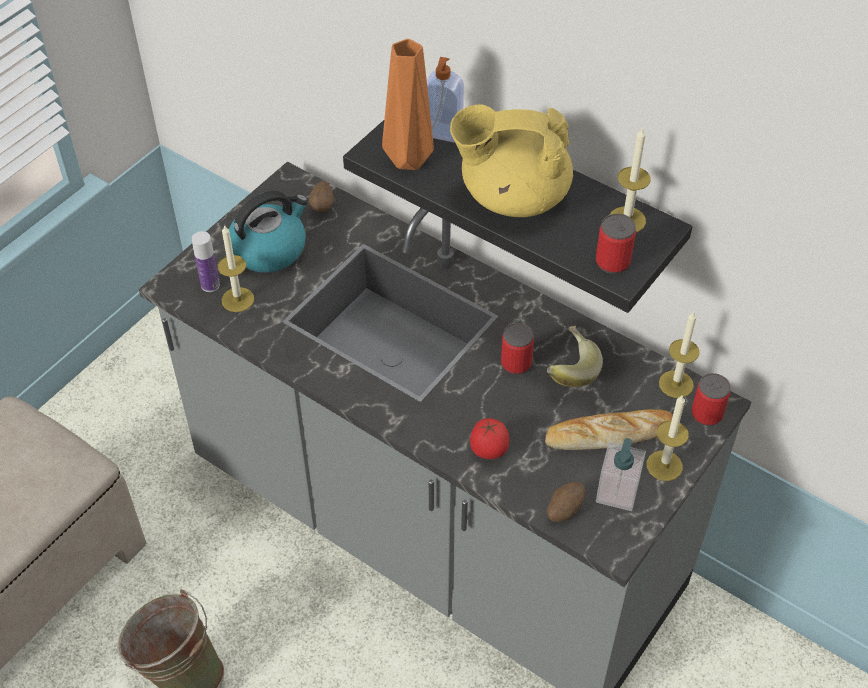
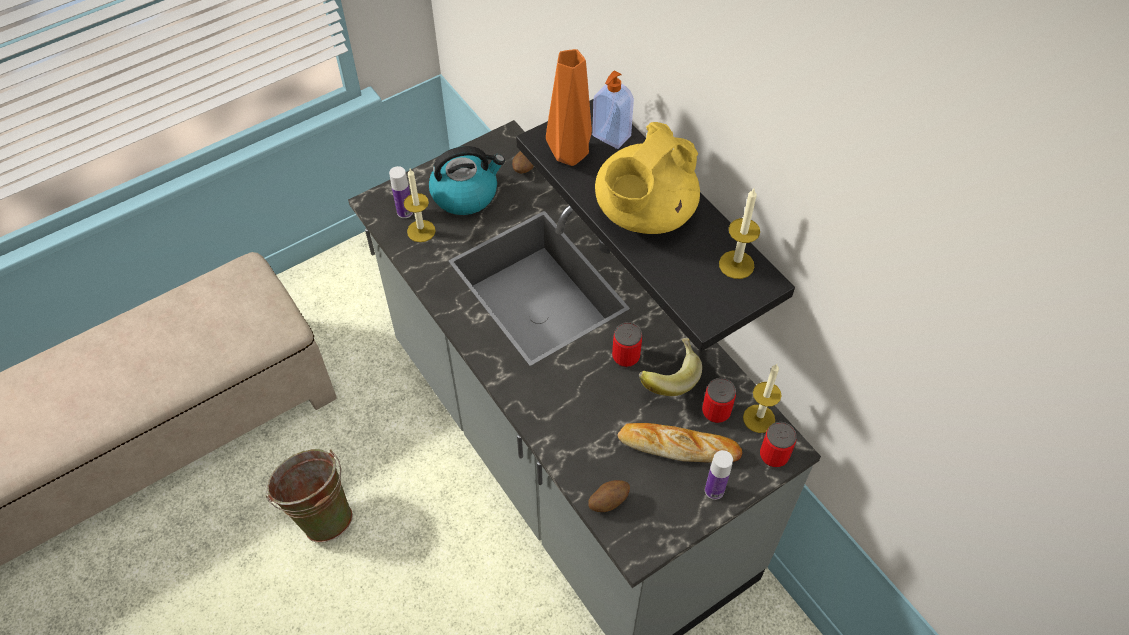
camera: 20 degrees right, 5 degrees up
yellow teapot [450,104,573,217] -> yellow teapot turned 75 degrees counterclockwise [595,122,700,234]
tomato [470,418,509,459] -> none
can [596,214,636,274] -> can moved to [702,378,736,423]
soap dispenser [596,438,646,511] -> none
candle [647,394,689,481] -> bottle [705,450,733,500]

